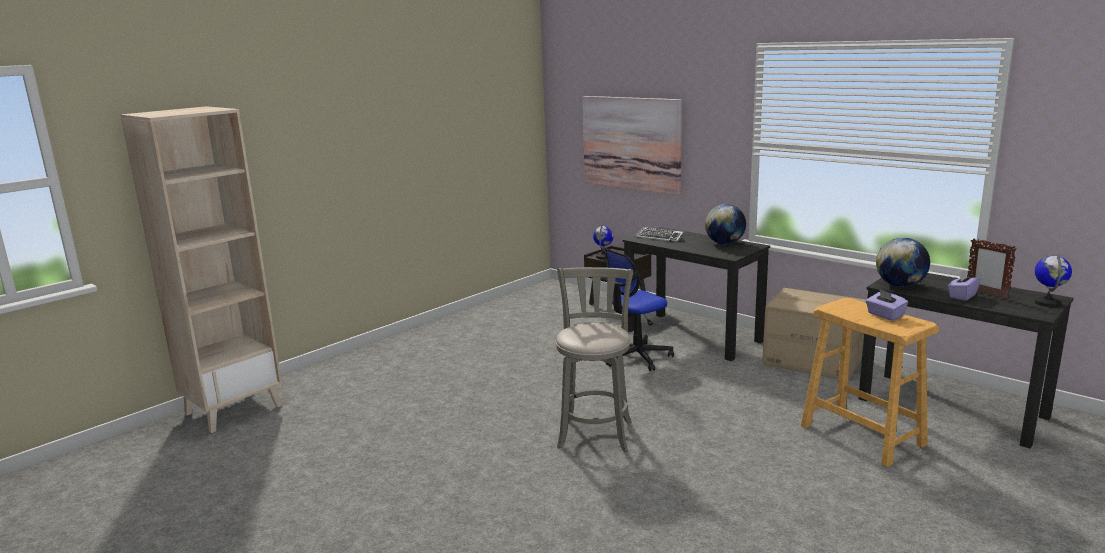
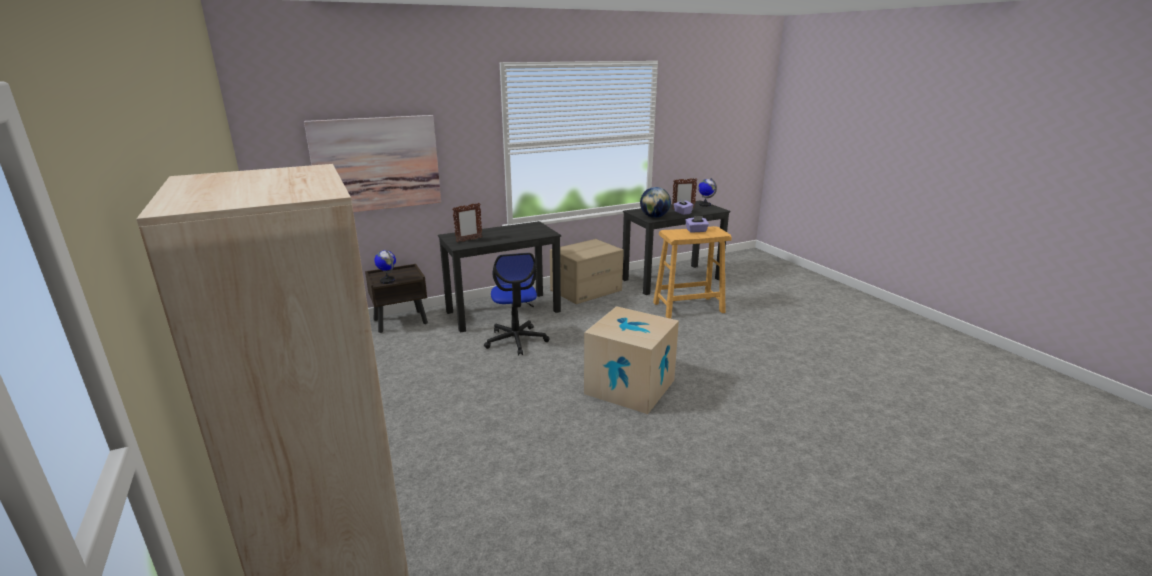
camera: 70 degrees left, 5 degrees up
grey stool [555,267,633,452] -> cardboard box [584,306,679,414]
keyboard [636,227,684,242] -> picture frame [453,203,482,243]
globe [705,204,746,244] -> none

